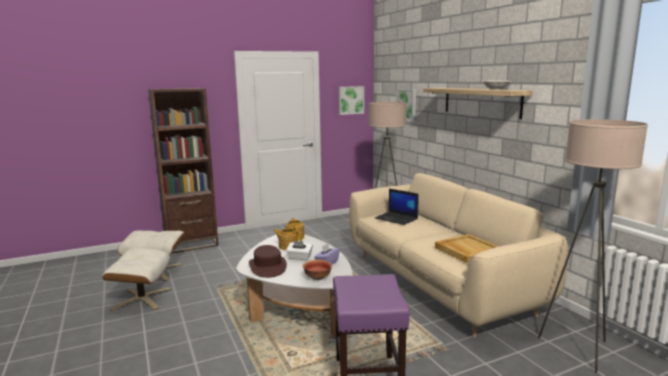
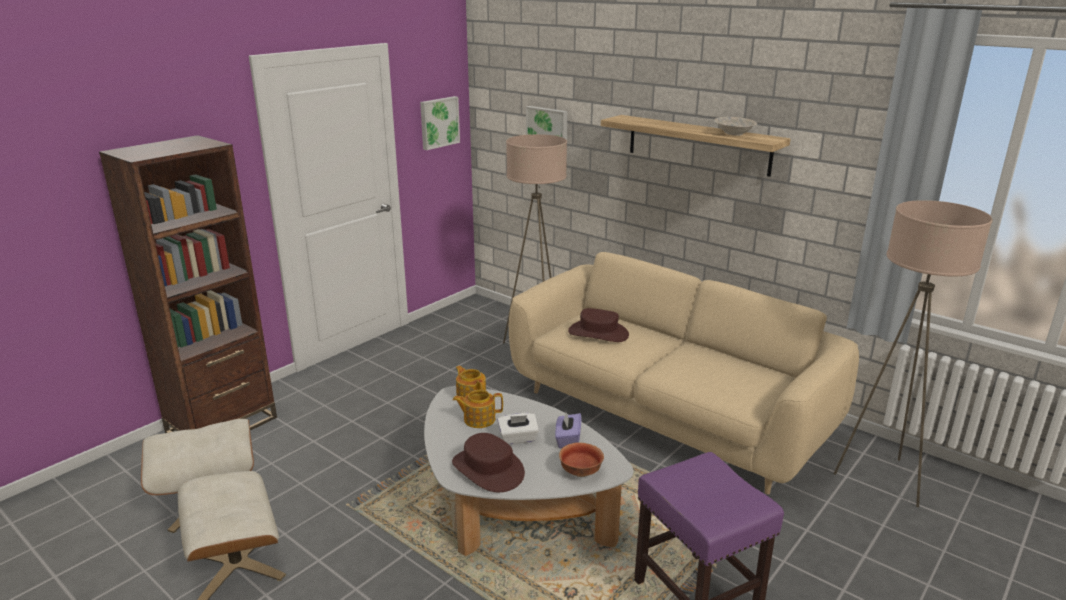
camera: 25 degrees left, 10 degrees up
laptop [375,189,419,225] -> brown hat [568,308,629,342]
beige tray [435,234,499,263] -> none

